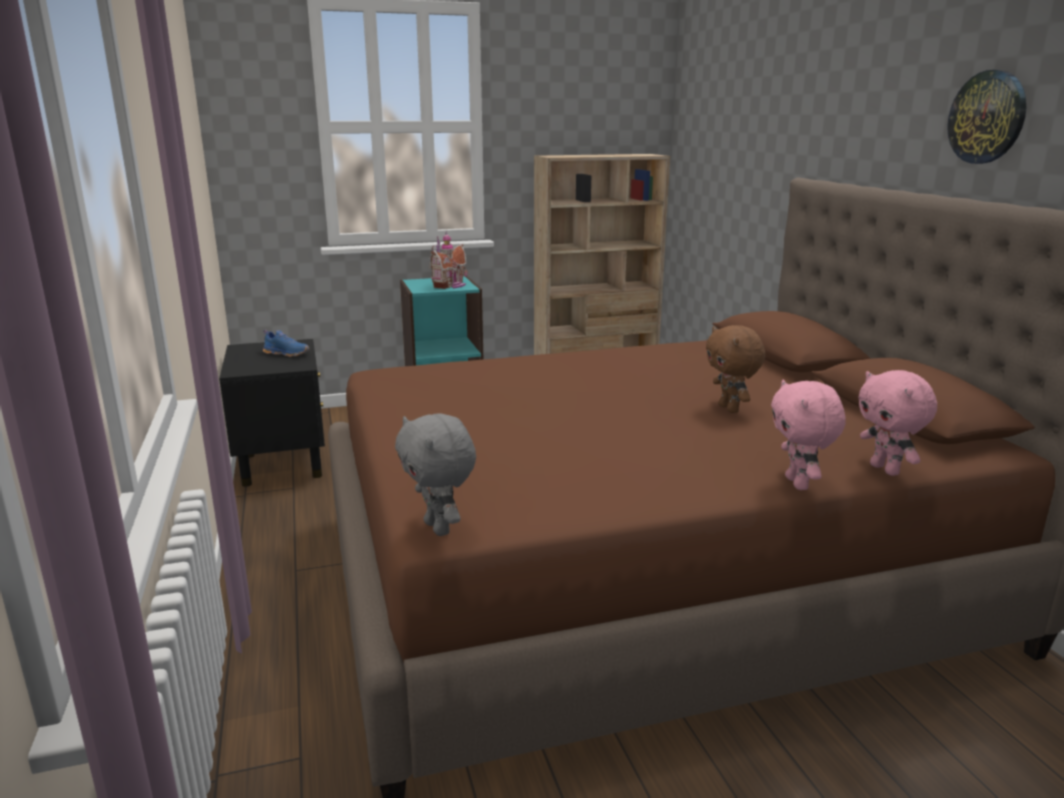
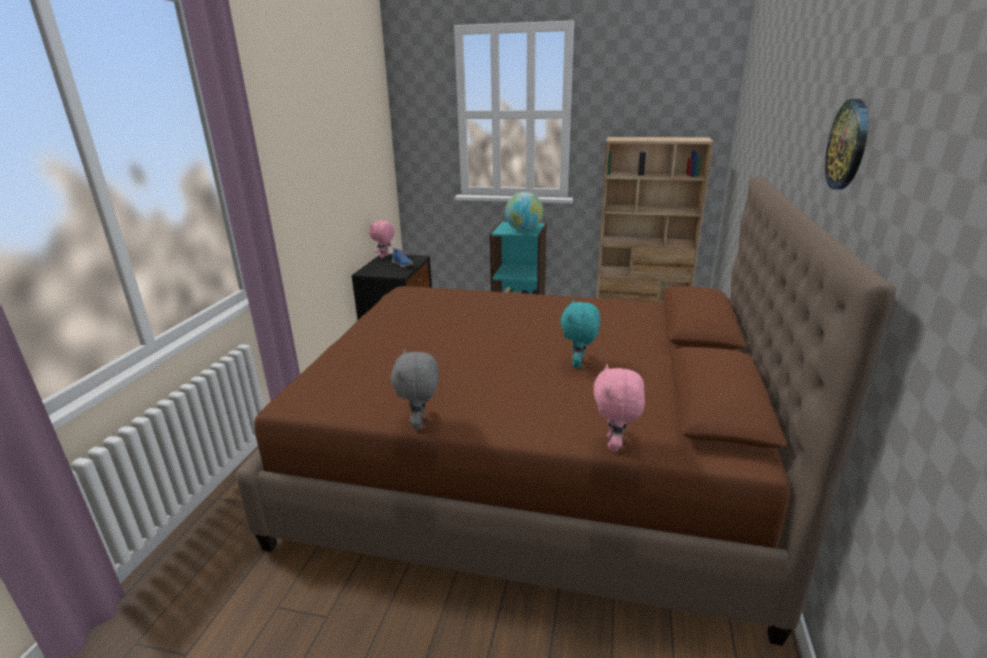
camera: 30 degrees right, 5 degrees up
grey plush toy [395,413,476,536] -> grey plush toy moved to [390,349,439,430]
toy house [429,231,468,289] -> globe [505,192,543,231]
brown plush toy [706,325,765,413] -> turquoise plush toy [560,300,600,368]
pink plush toy [771,380,846,490] -> pink plush toy moved to [369,220,395,258]

